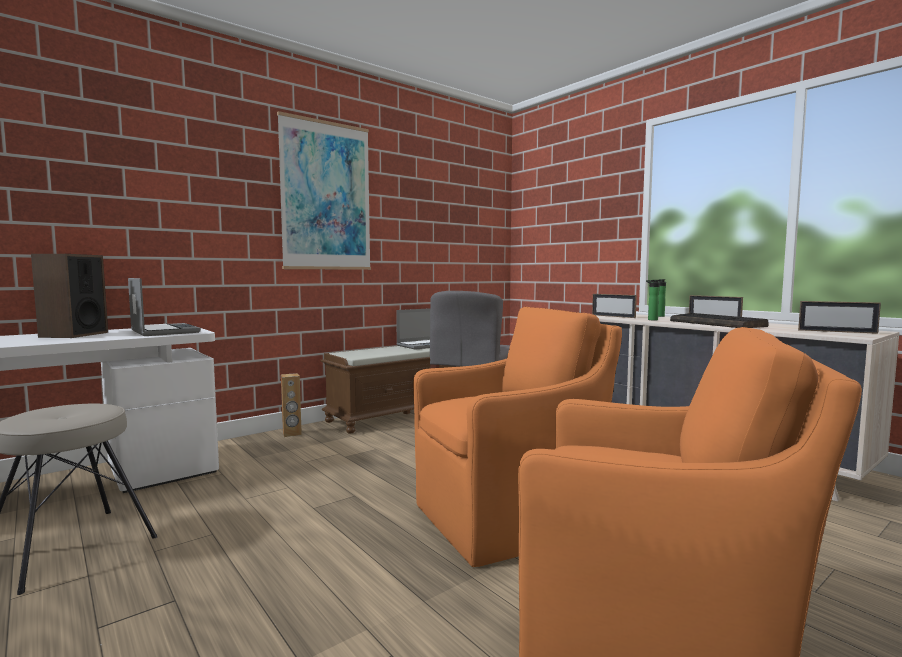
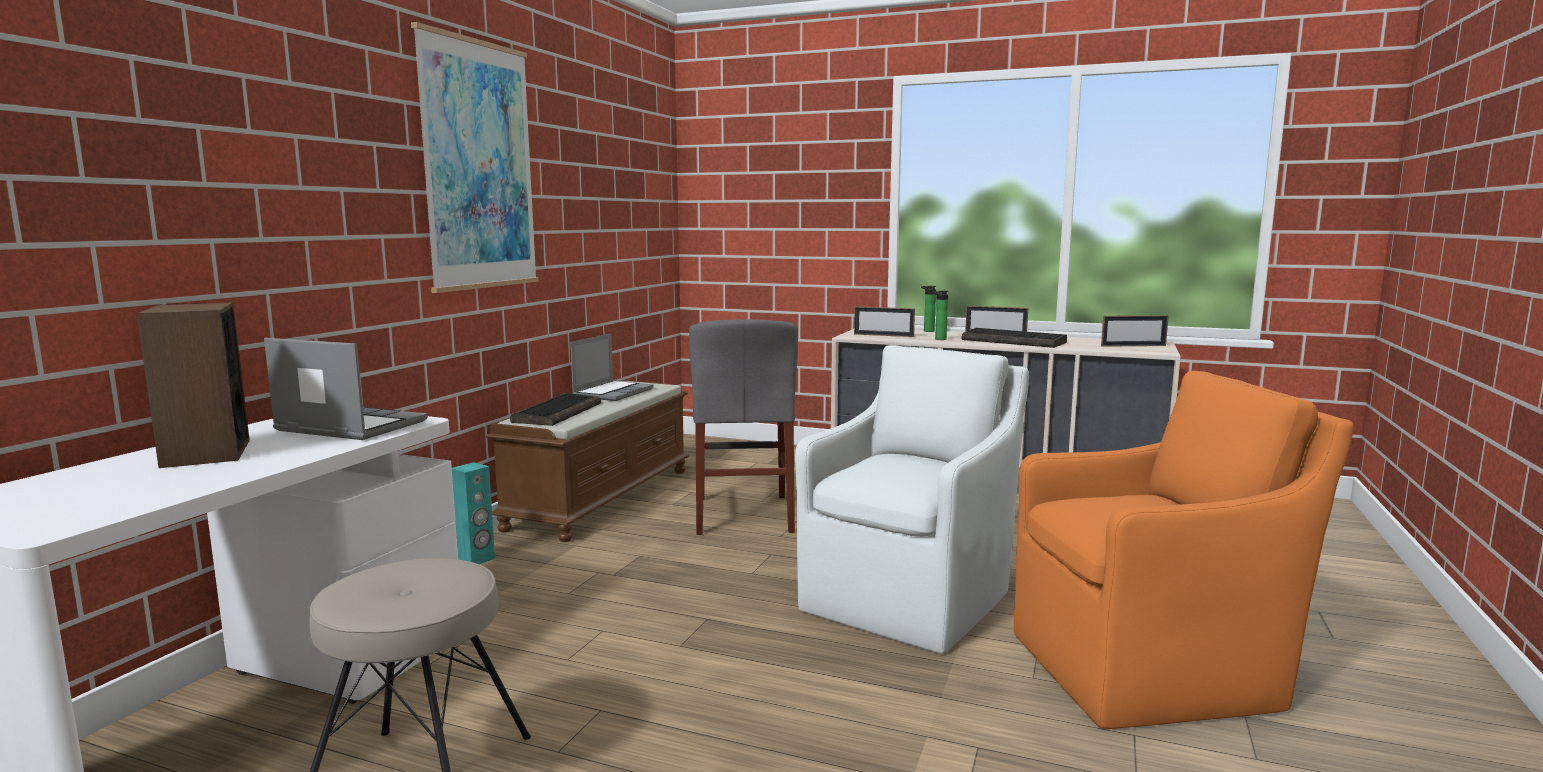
camera: 30 degrees left, 5 degrees up
brown speaker [281,373,302,437] -> turquoise speaker [452,462,495,564]
orange armchair [413,307,622,567] -> white armchair [795,345,1029,654]
none -> keyboard [510,393,601,426]

